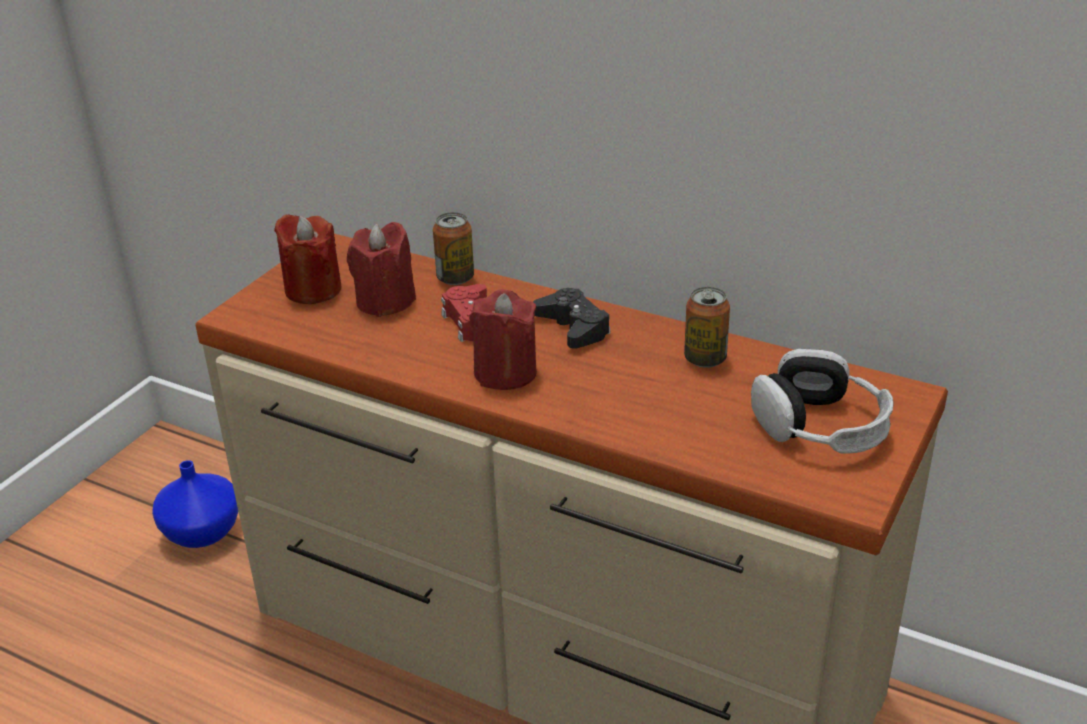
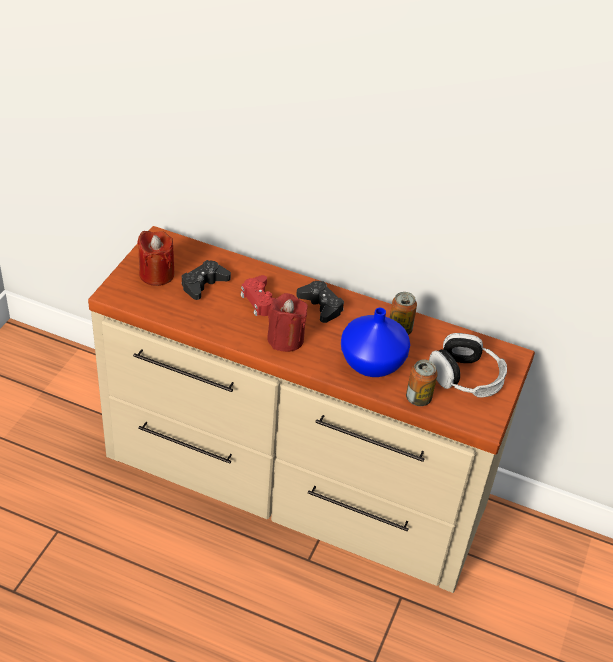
camera: 10 degrees left, 10 degrees up
blue vase [152,460,238,548] -> blue vase moved to [341,308,410,377]
red candle [347,222,416,317] -> black game controller [181,260,231,300]
can [433,212,474,285] -> can moved to [406,360,438,406]

